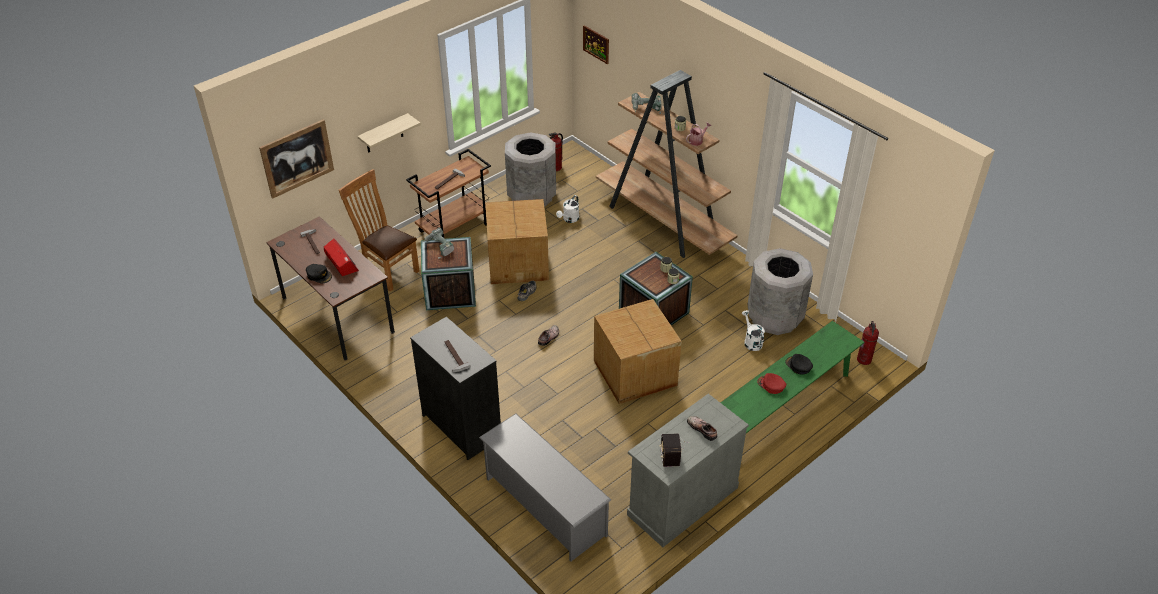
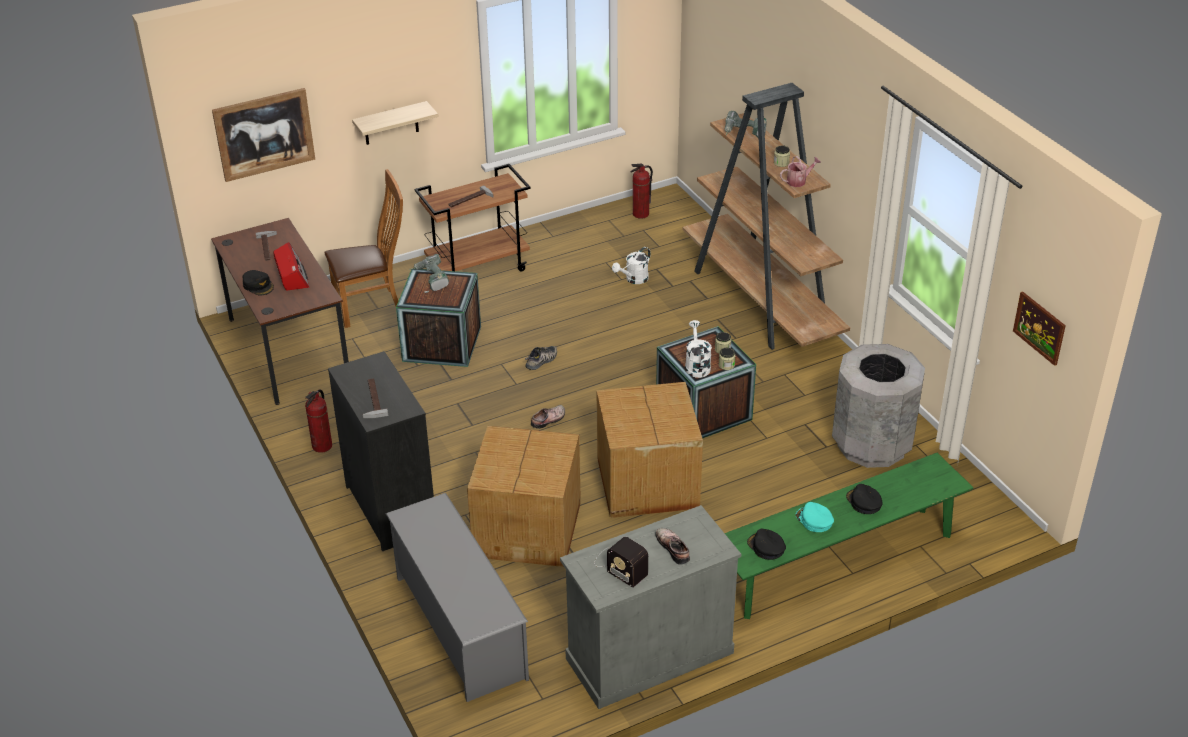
camera: 15 degrees right, 5 degrees down
brown chair [339,169,420,292] -> brown chair turned 105 degrees clockwise [324,169,403,328]
cardboard box [485,199,549,284] -> cardboard box moved to [467,426,581,567]
grey trash can [505,132,556,207] -> none
picture [583,25,609,64] -> picture moved to [1013,291,1066,366]
radio [659,433,687,467] -> radio turned 60 degrees counterclockwise [594,537,648,588]
white watering can [742,310,765,351] -> white watering can moved to [685,320,712,378]
red cap [757,373,786,394] -> turquoise cap [796,502,834,532]
fire extinguisher [857,321,879,365] -> fire extinguisher moved to [305,390,332,453]
none -> black cap [747,529,786,560]

